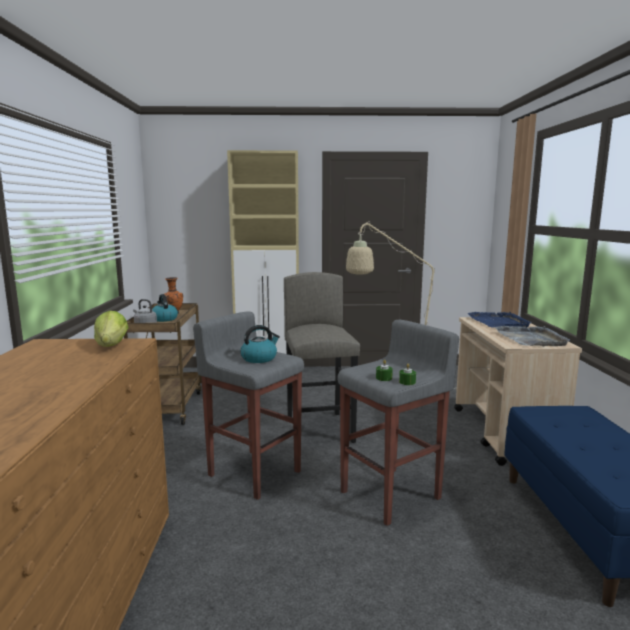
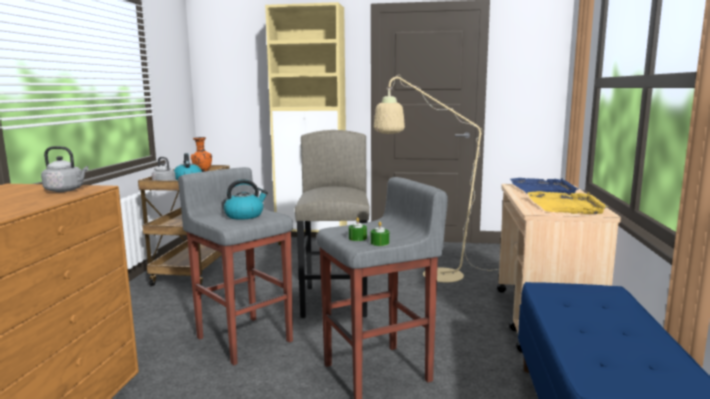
camera: 10 degrees right, 0 degrees up
lettuce [94,311,128,347] -> grey kettle [41,146,89,192]
grey tray [495,326,570,346] -> yellow tray [528,191,608,214]

